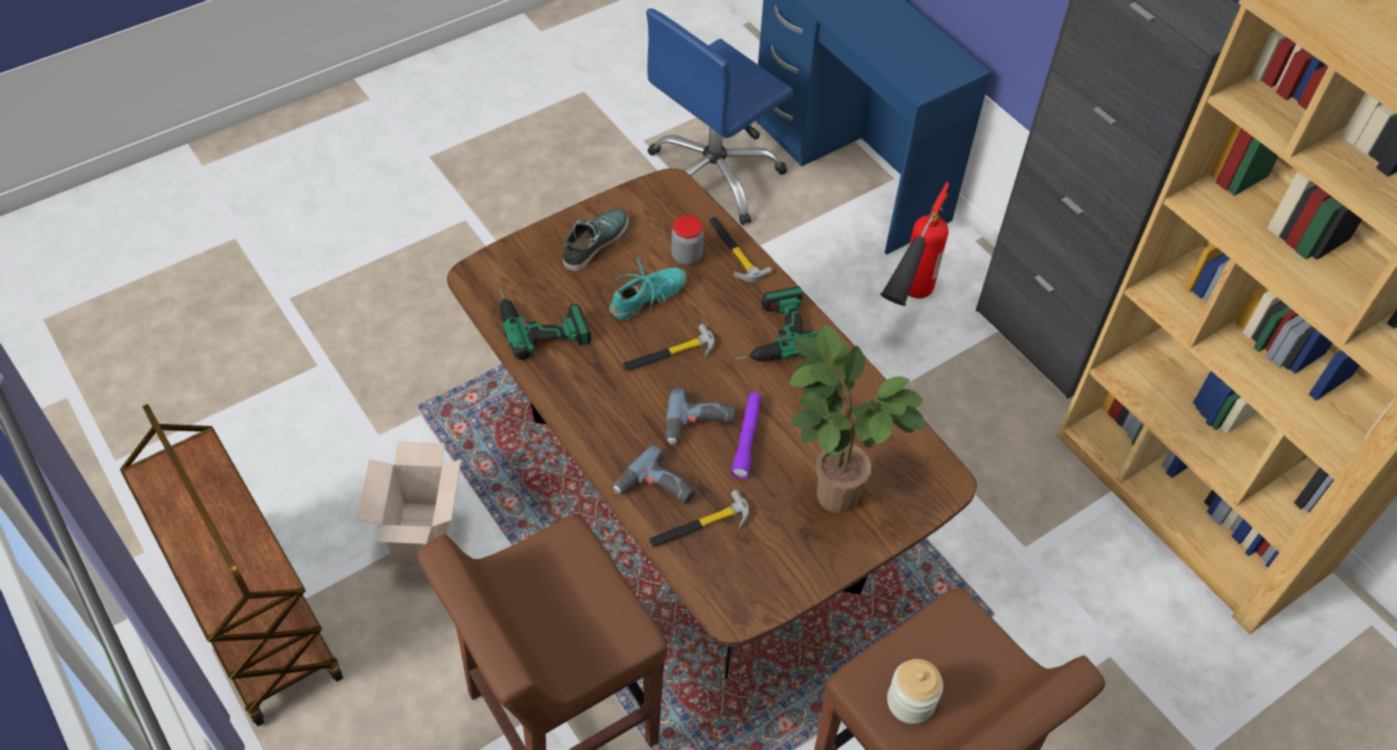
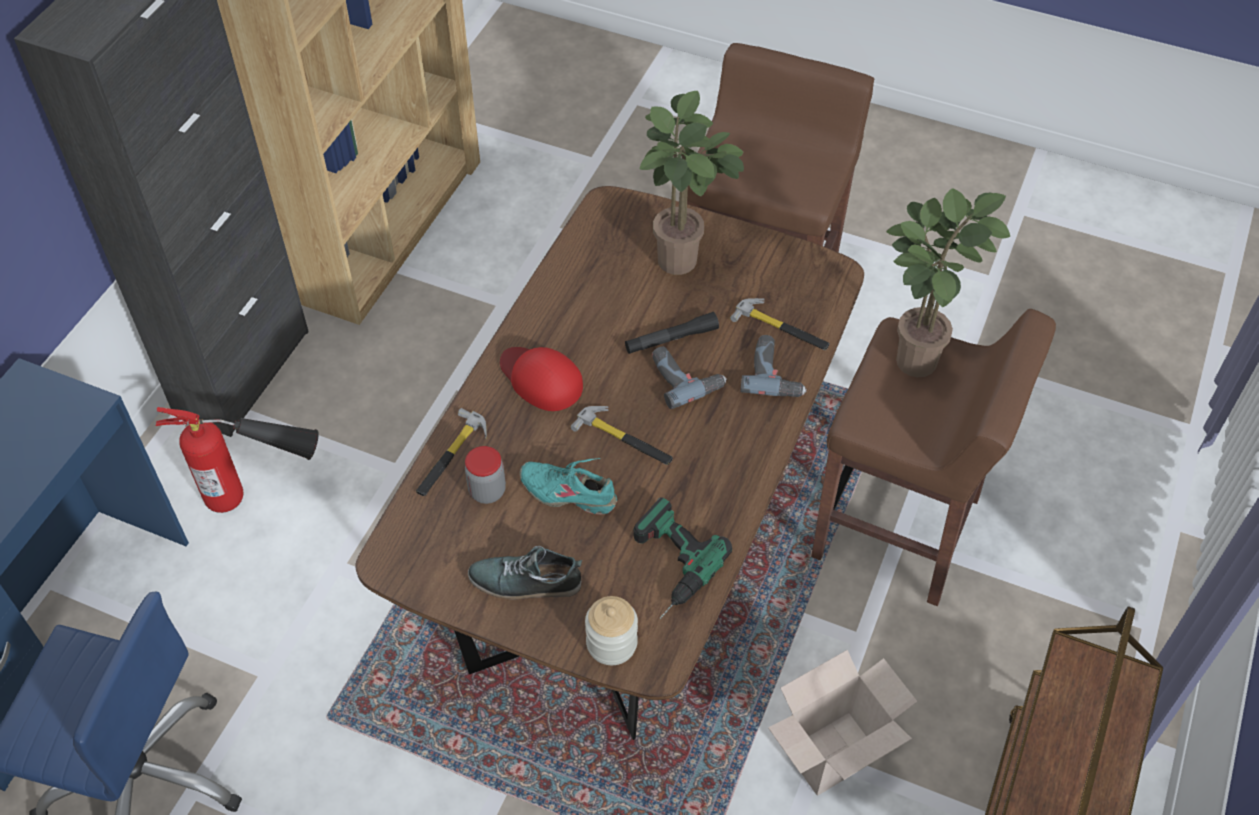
camera: 120 degrees left, 0 degrees up
purple flashlight [731,392,762,479] -> black flashlight [625,312,719,354]
power drill [733,286,818,361] -> red cap [500,347,583,411]
jar [887,659,943,724] -> jar moved to [585,596,638,665]
none -> potted plant [886,188,1010,377]

